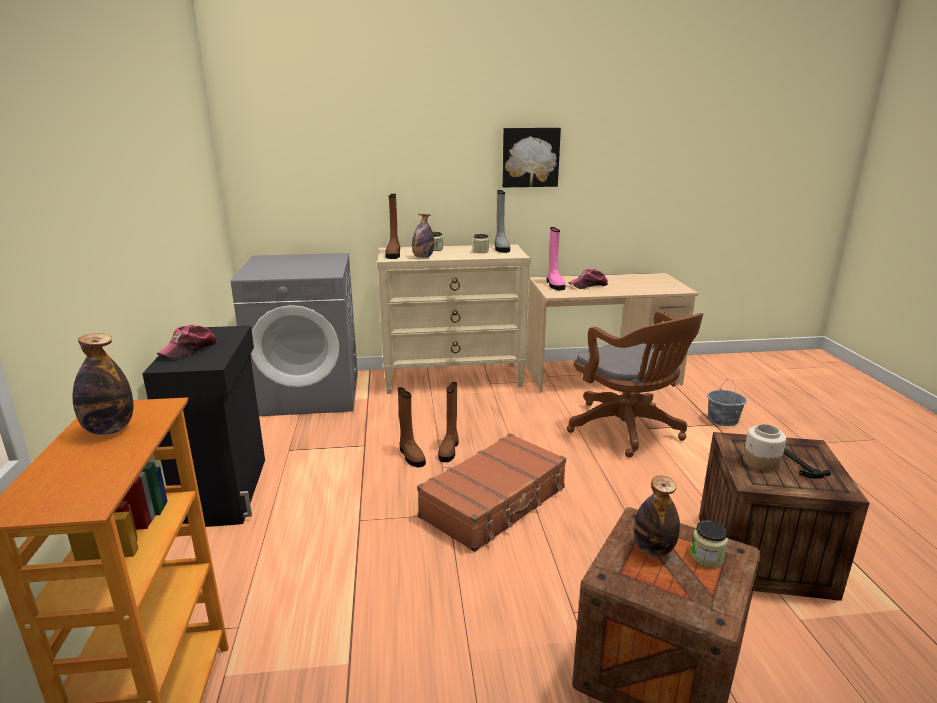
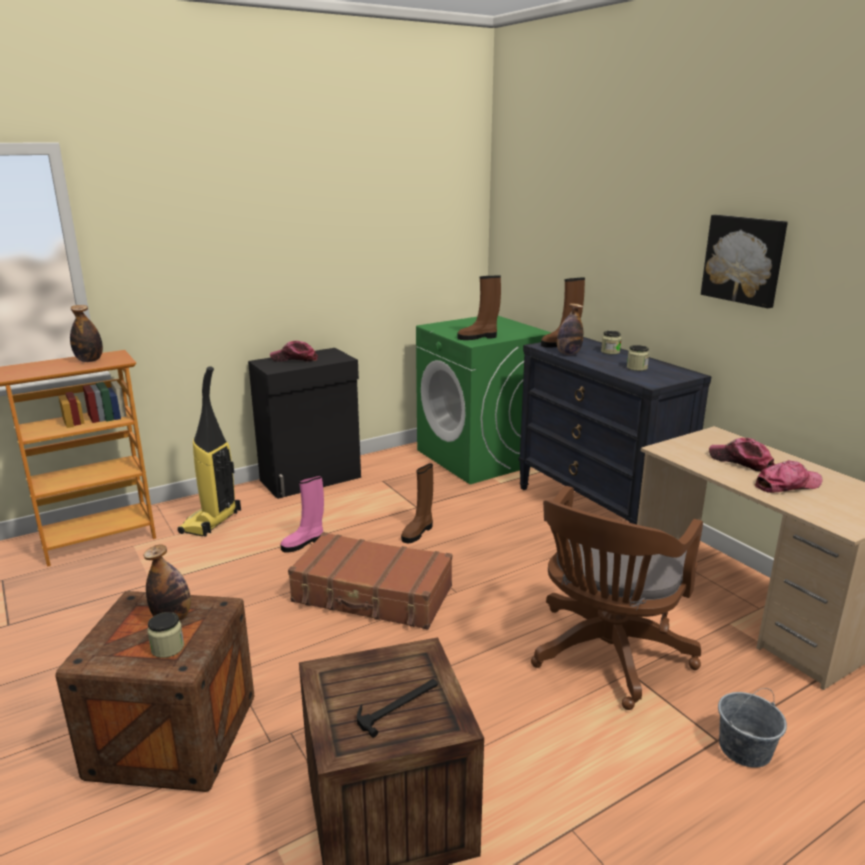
camera: 65 degrees right, 0 degrees up
grey washing machine [231,253,358,416] -> green washing machine [416,316,552,484]
beige dresser [377,244,531,394] -> black dresser [519,337,712,524]
brown boot [438,382,459,462] -> brown boot moved to [457,275,501,340]
grey boot [495,190,510,253] -> none
pink boot [547,227,565,290] -> pink boot moved to [280,475,324,553]
jar [743,424,786,471] -> none
none -> vacuum cleaner [178,366,241,537]
none -> cap [754,460,822,493]

